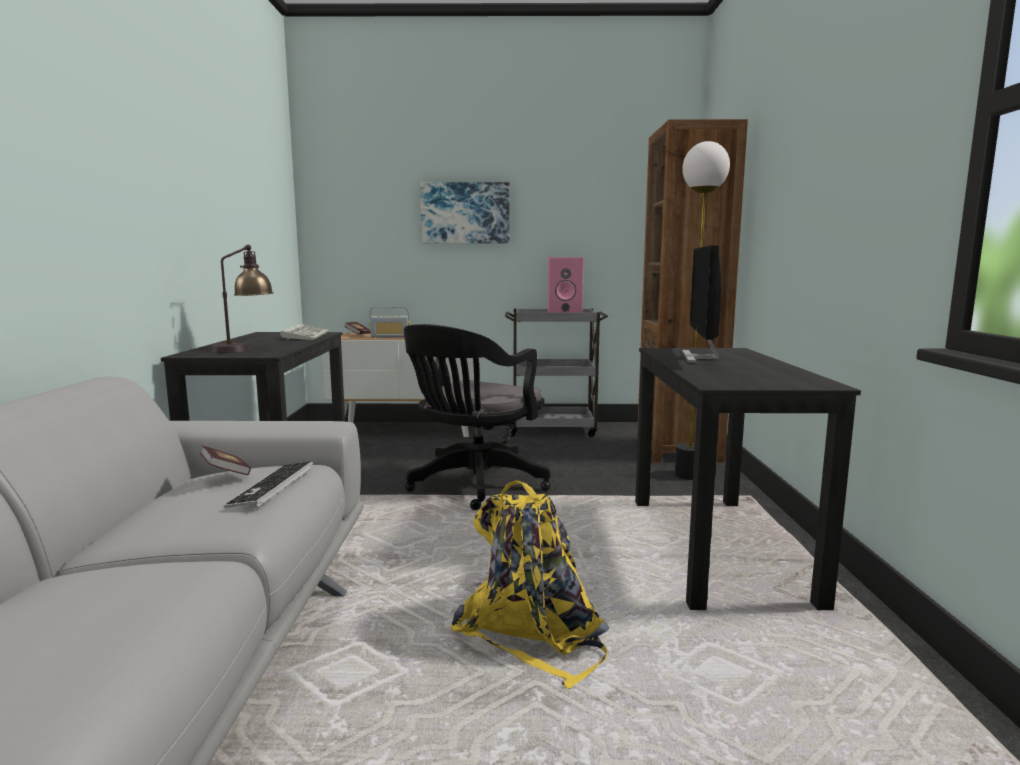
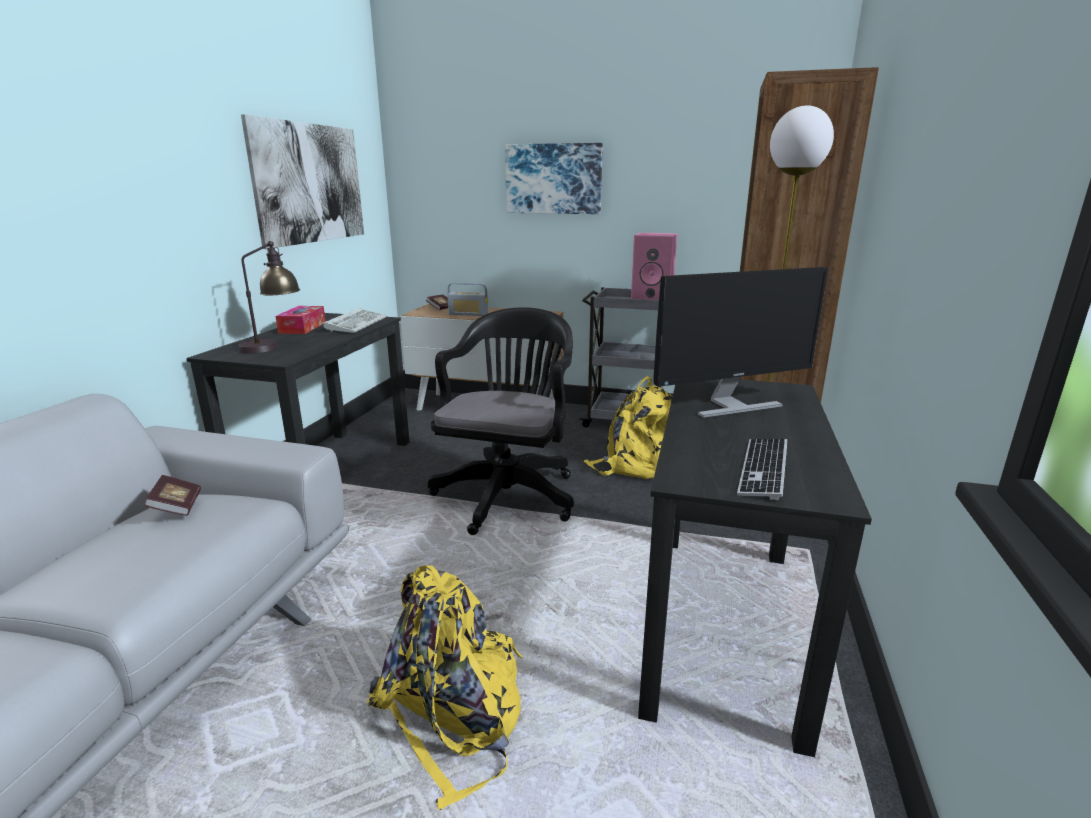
camera: 15 degrees right, 10 degrees up
keyboard [223,462,313,508] -> keyboard moved to [737,439,787,500]
black office chair [404,324,551,510] -> black office chair turned 150 degrees clockwise [428,307,574,535]
monitor [682,245,721,363] -> monitor turned 135 degrees counterclockwise [653,267,828,418]
none -> picture [241,114,364,249]
none -> tissue box [276,306,326,334]
none -> yellow backpack [584,376,673,479]

